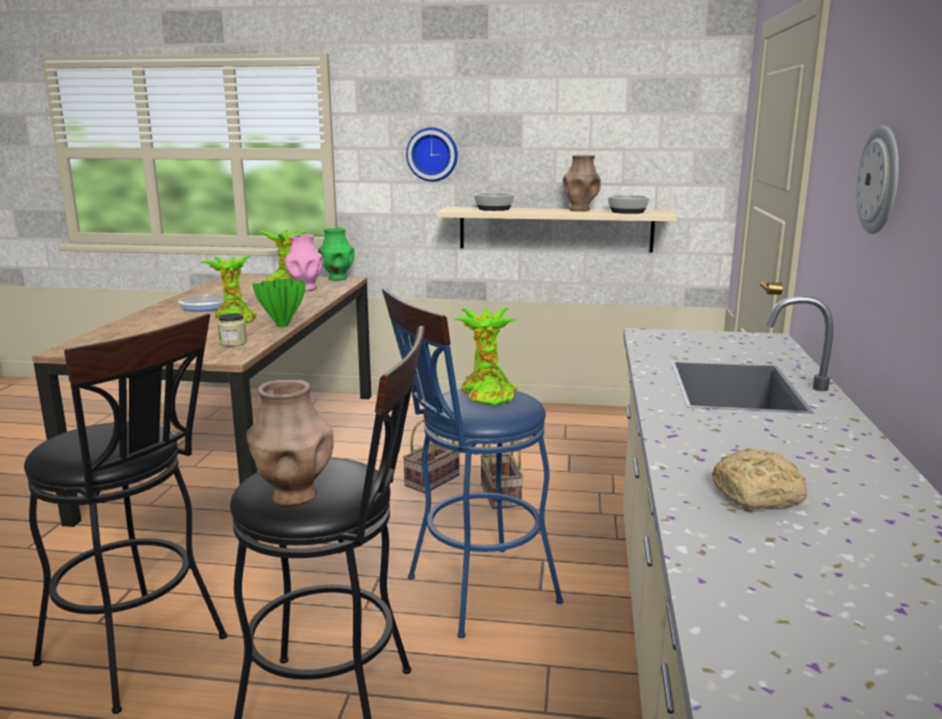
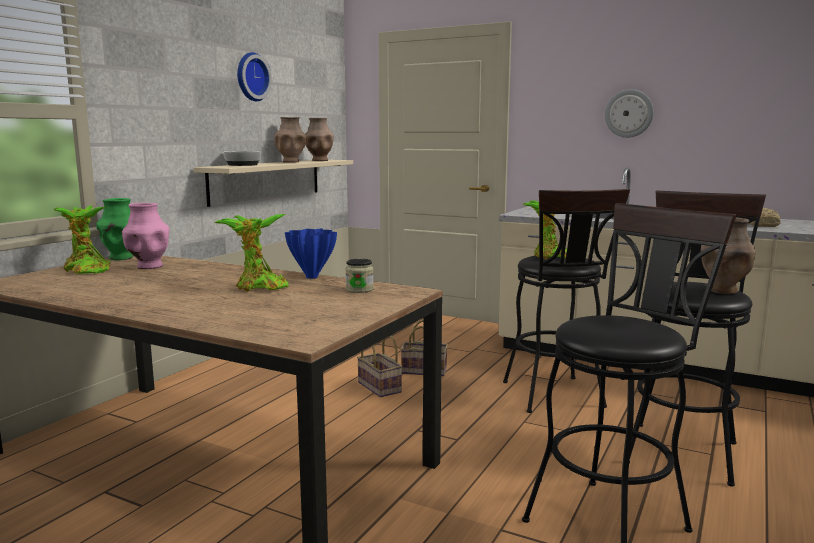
camera: 70 degrees left, 5 degrees down
frying pan [179,295,248,311] -> none
green vase [253,278,306,327] -> blue vase [285,229,337,279]
blue stool [382,288,563,638] -> black stool [503,189,630,413]
wall clock [406,128,458,182] -> wall clock moved to [237,52,272,101]
bowl [608,195,650,214] -> brown vase [305,118,334,161]

